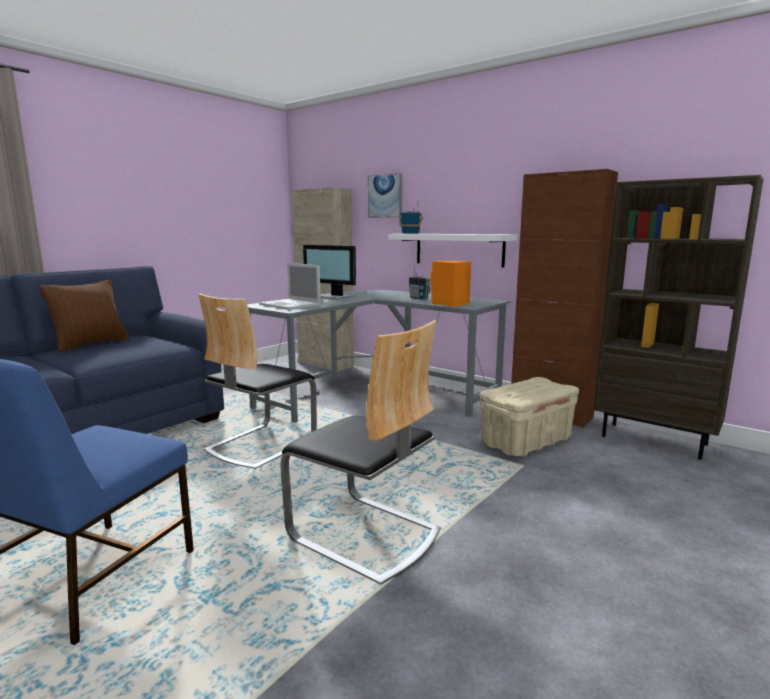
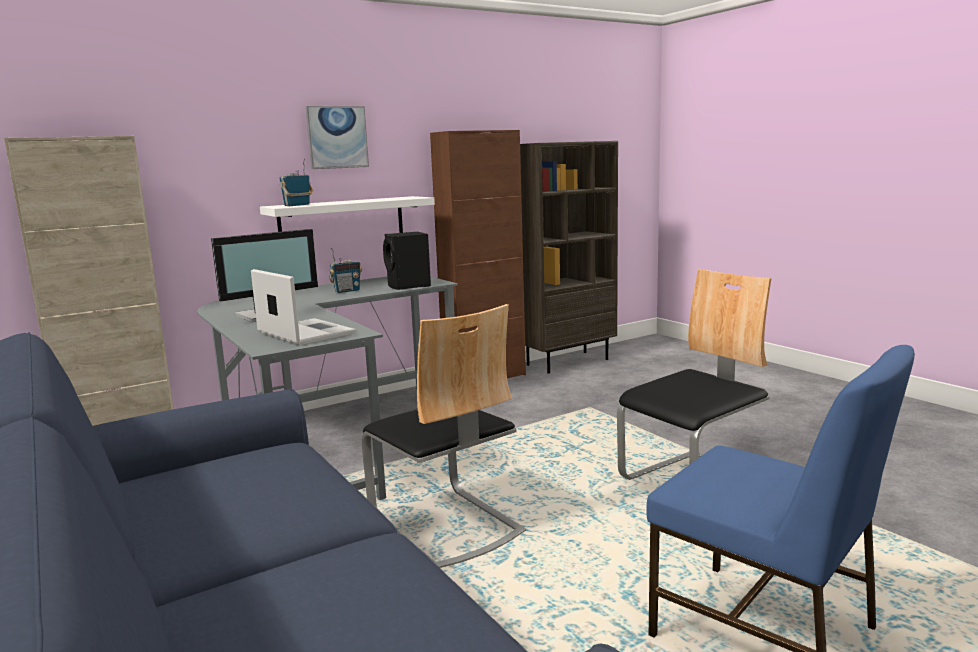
camera: 70 degrees left, 0 degrees up
brown pillow [39,280,129,352] -> none
laptop [259,263,321,310] -> laptop turned 105 degrees counterclockwise [251,269,356,345]
picture [368,173,402,218] -> picture moved to [305,106,369,169]
orange speaker [430,260,471,307] -> black speaker [383,232,431,290]
beige storage box [480,377,579,456] -> none

